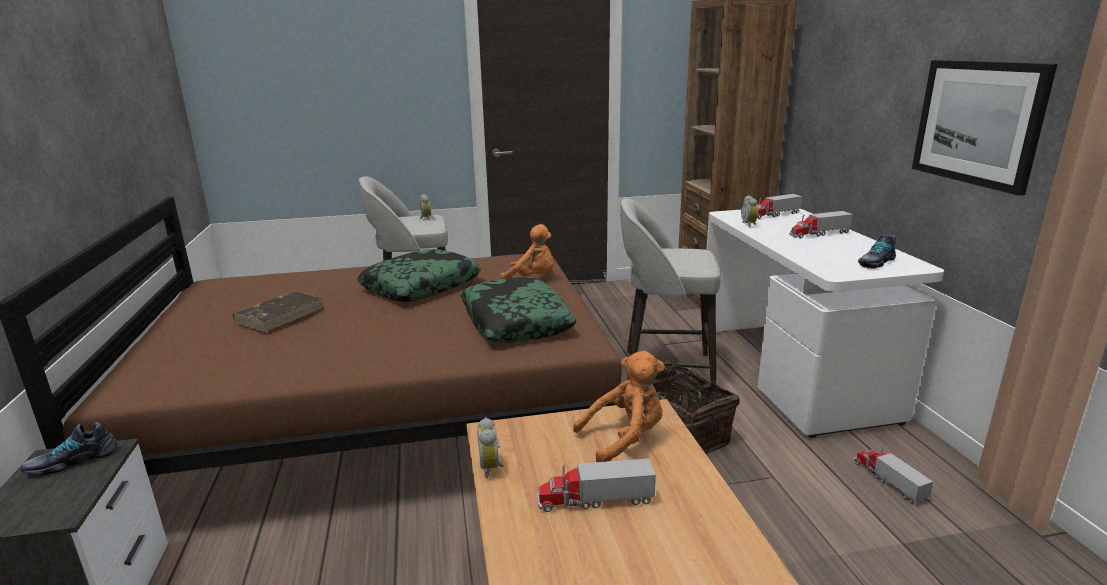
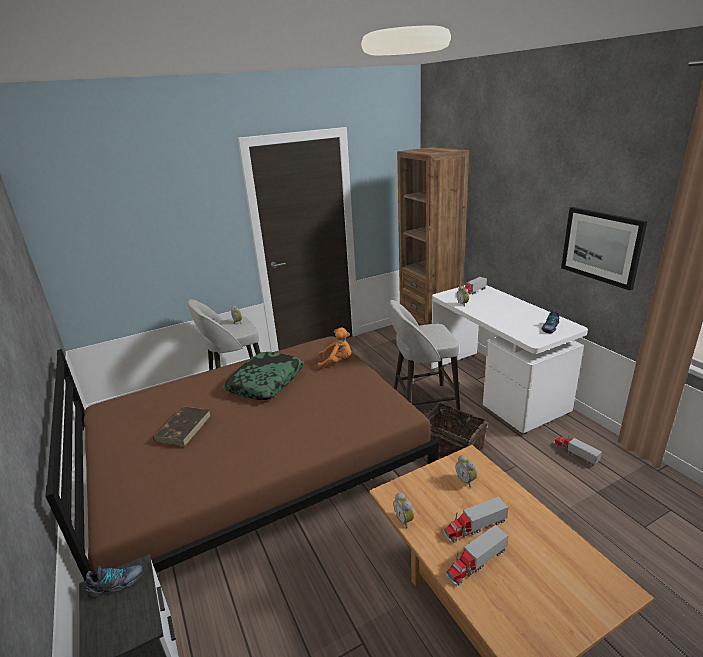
camera: 15 degrees left, 5 degrees up
shoe [20,422,117,476] -> shoe turned 150 degrees counterclockwise [84,565,144,598]
pillow [461,277,577,343] -> none
orange plush toy [573,351,665,462] -> alarm clock [455,455,477,487]
toy truck [789,211,853,239] -> toy truck moved to [445,525,509,586]

